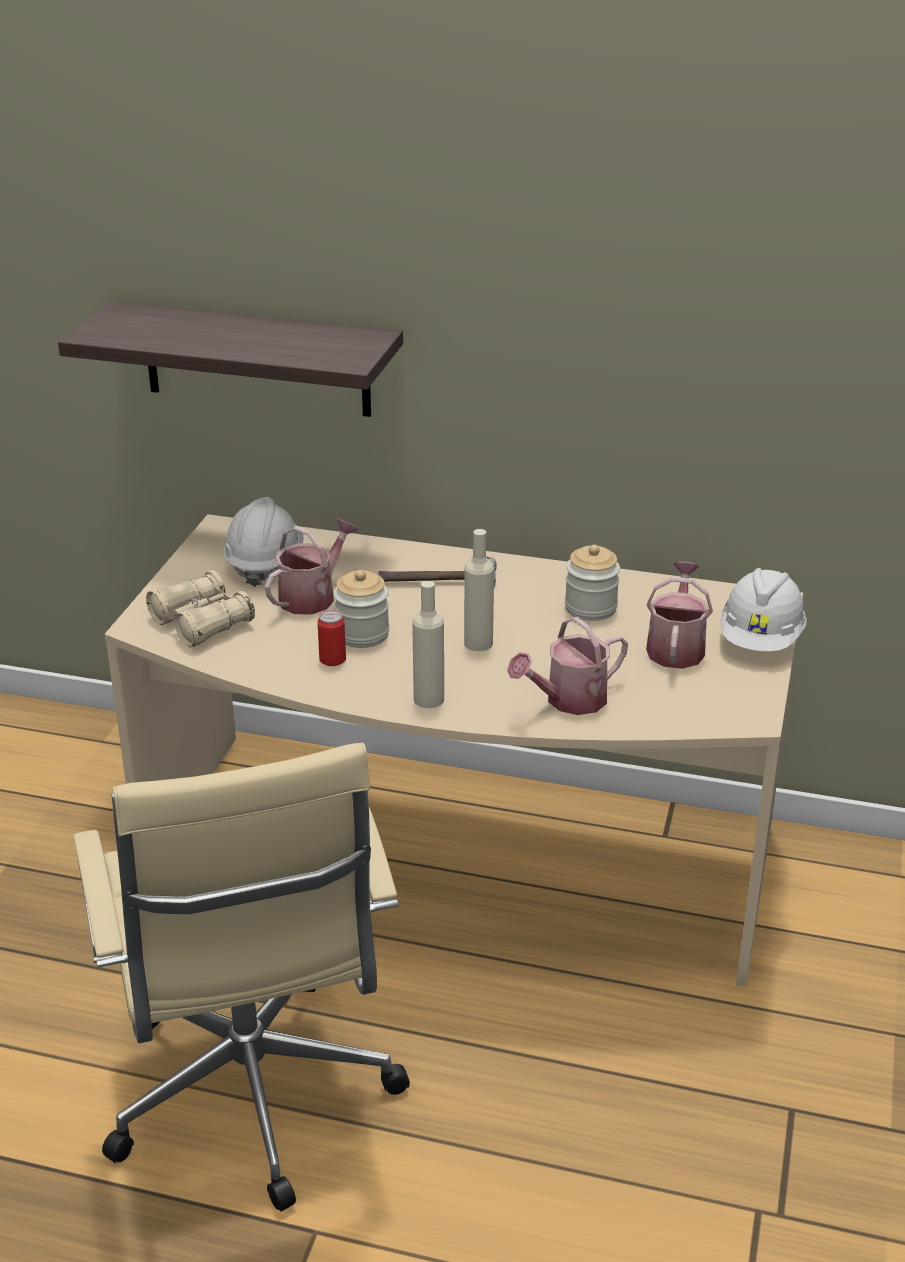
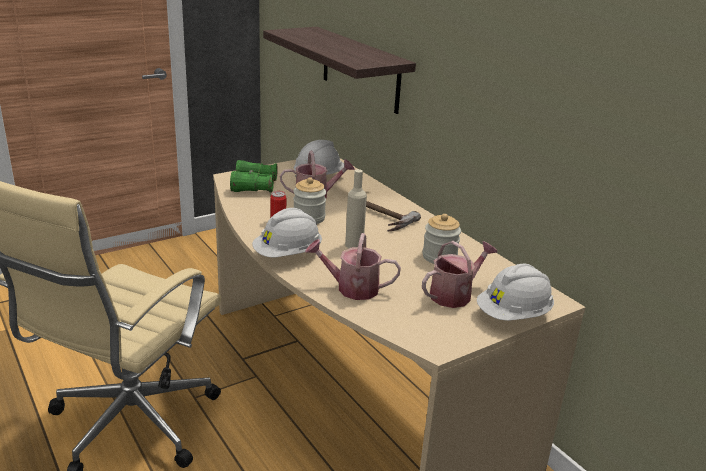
camera: 40 degrees right, 5 degrees down
beige binoculars [146,570,255,647] -> green binoculars [230,160,278,192]
beige bottle [412,581,444,708] -> white hard hat [252,208,322,257]

